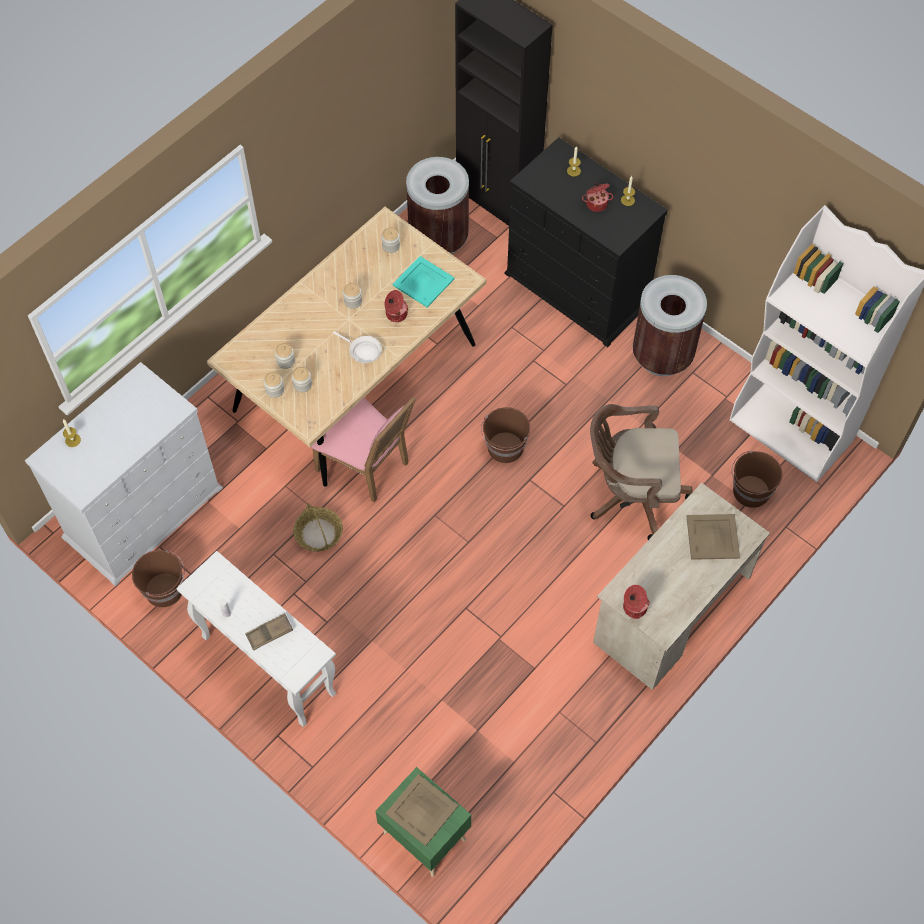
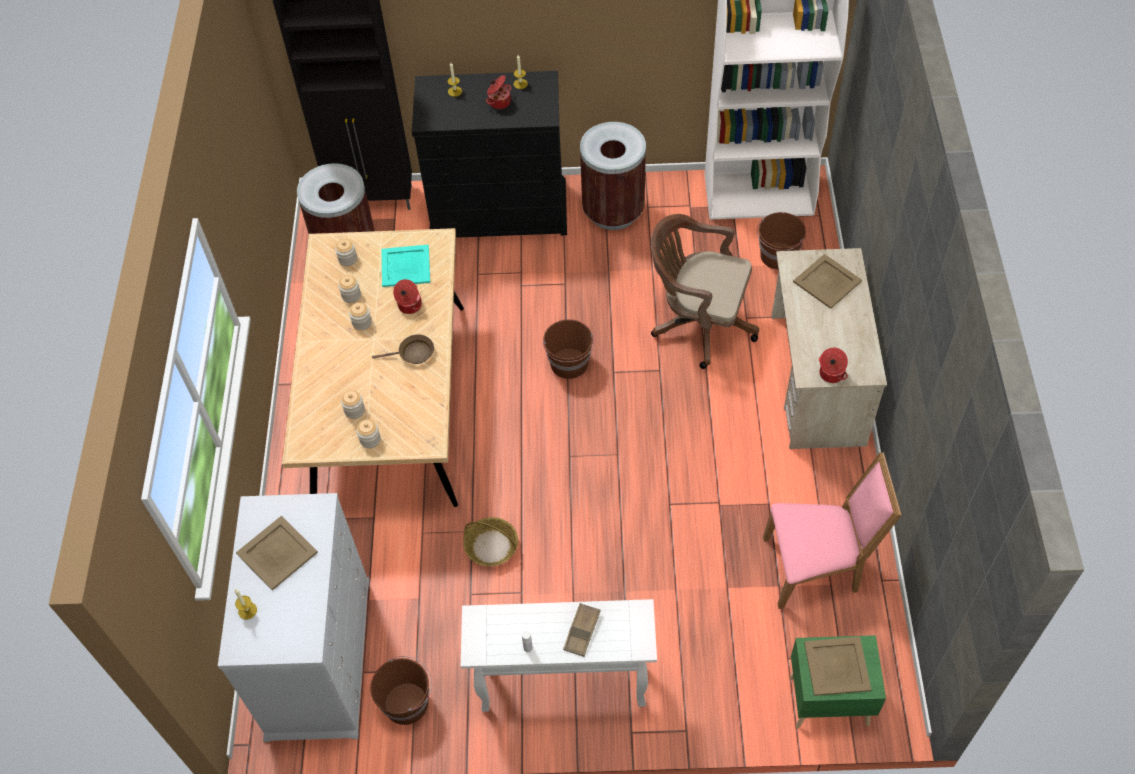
camera: 40 degrees left, 5 degrees down
jar [292,367,312,392] -> jar moved to [338,275,361,303]
pink chair [312,396,416,502] -> pink chair moved to [763,452,902,609]
white frying pan [333,331,382,363] -> brown frying pan [372,334,434,364]
brown office chair [590,404,693,540] -> brown office chair turned 60 degrees clockwise [651,214,759,369]
none -> beige tray [236,515,318,591]

